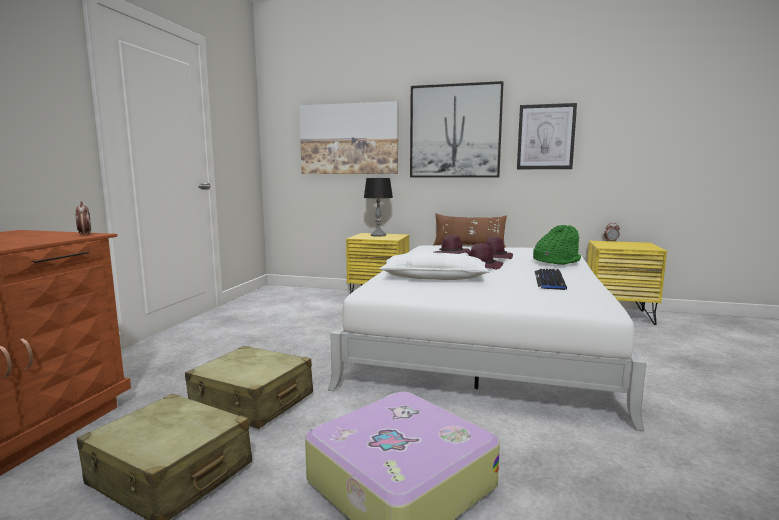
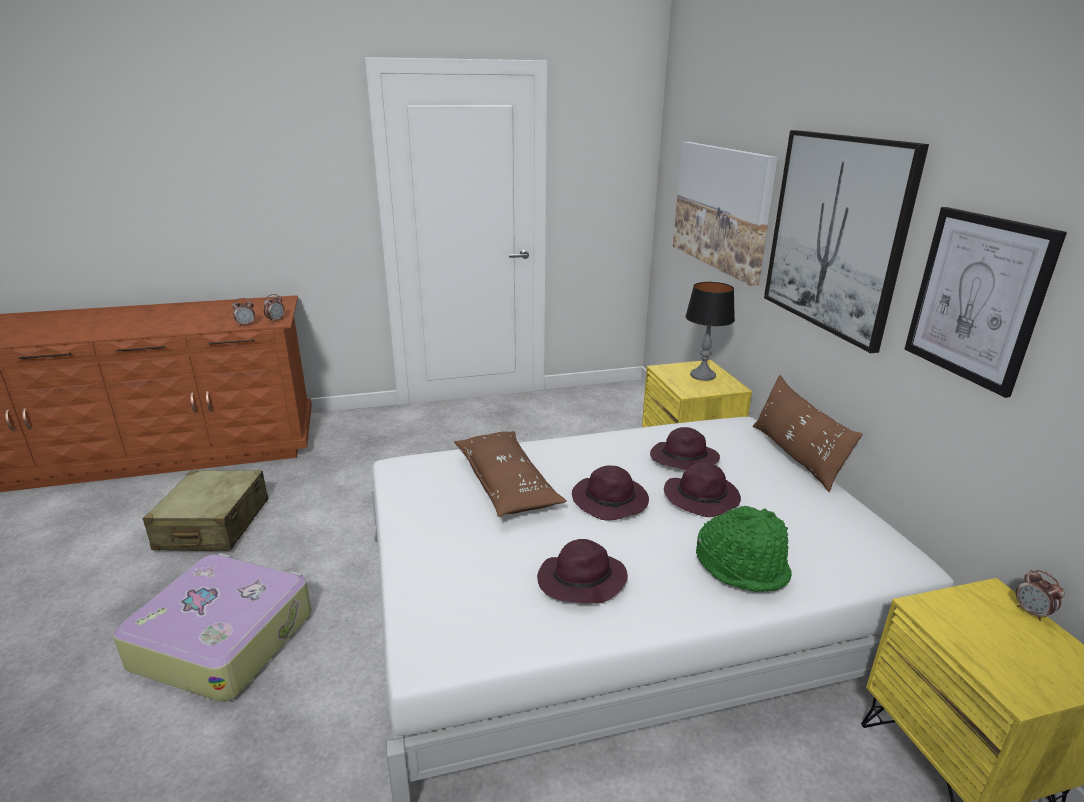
camera: 60 degrees right, 15 degrees up
beige suitcase [185,346,313,429] -> none
white pillow [379,253,490,280] -> brown pillow [454,431,567,517]
keyboard [535,269,567,290] -> purple hat [537,539,628,603]
none -> alarm clock [232,298,255,327]

